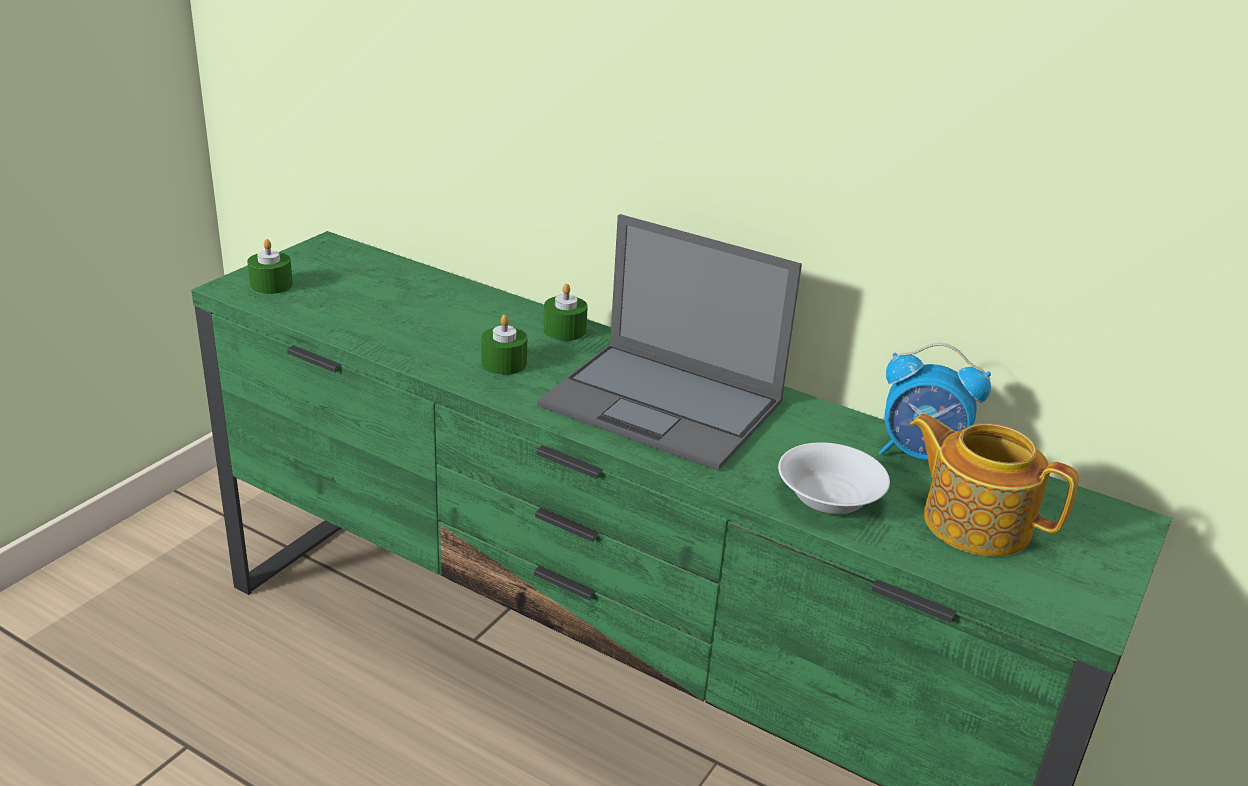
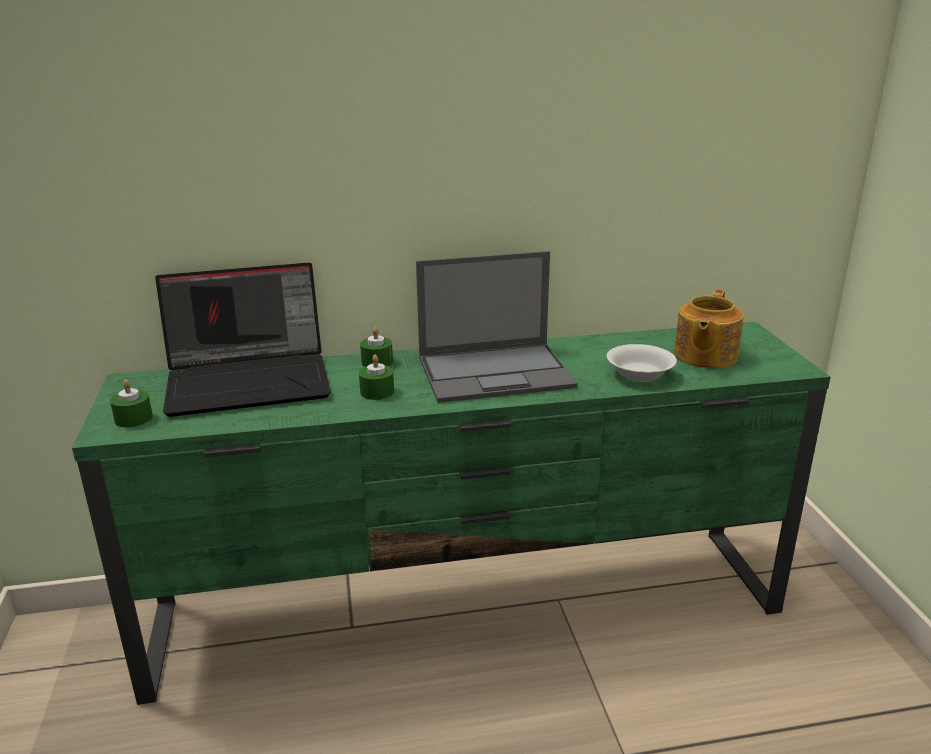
camera: 40 degrees left, 5 degrees down
alarm clock [879,343,991,460] -> none
teapot [910,414,1079,557] -> teapot turned 60 degrees counterclockwise [674,290,744,368]
none -> laptop [155,263,331,417]

